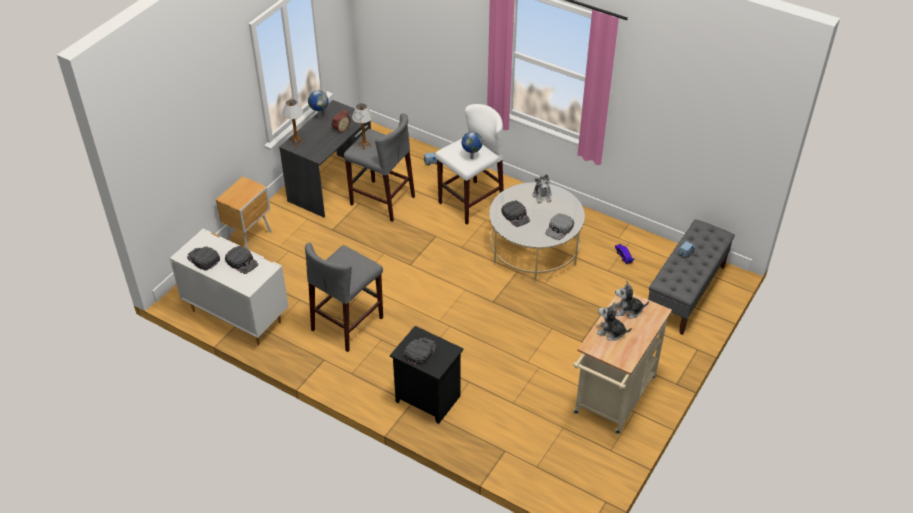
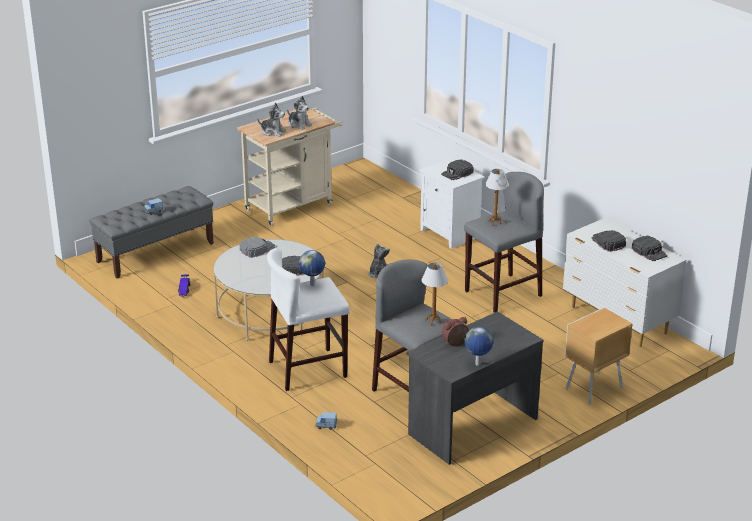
camera: 160 degrees left, 15 degrees down
table lamp [282,99,303,146] -> table lamp moved to [485,169,509,226]
black nightstand [390,326,464,424] -> white nightstand [419,158,485,249]
plush toy [533,174,552,203] -> plush toy moved to [368,243,390,278]

